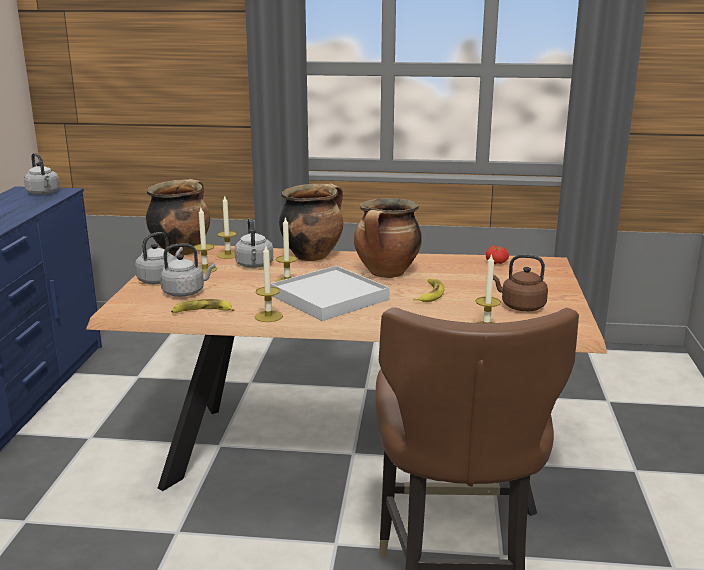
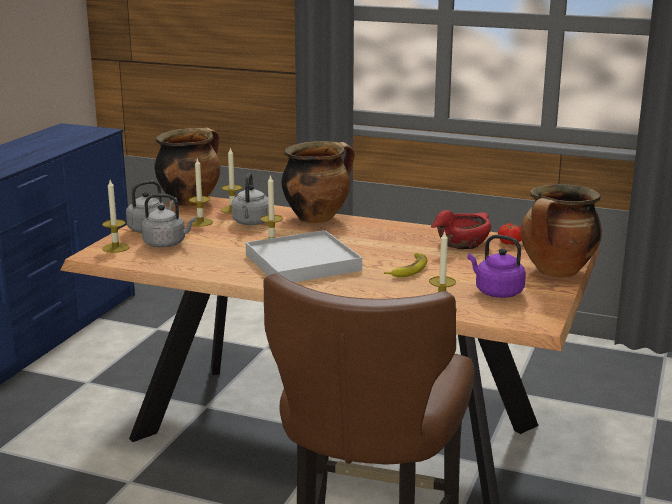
camera: 15 degrees right, 0 degrees up
grey kettle [24,153,60,195] -> none
banana [171,299,234,313] -> none
candle [255,246,283,322] -> candle moved to [102,180,130,253]
cooking pot [354,198,422,278] -> cooking pot moved to [520,184,602,278]
brown kettle [493,254,548,311] -> purple kettle [468,235,526,298]
none -> red bowl [431,210,491,249]

